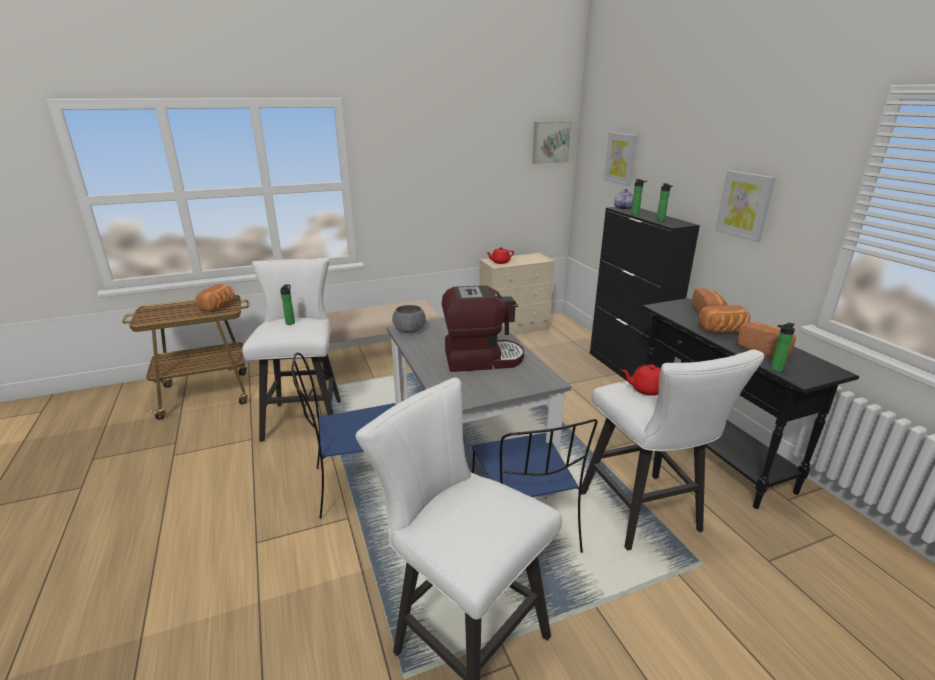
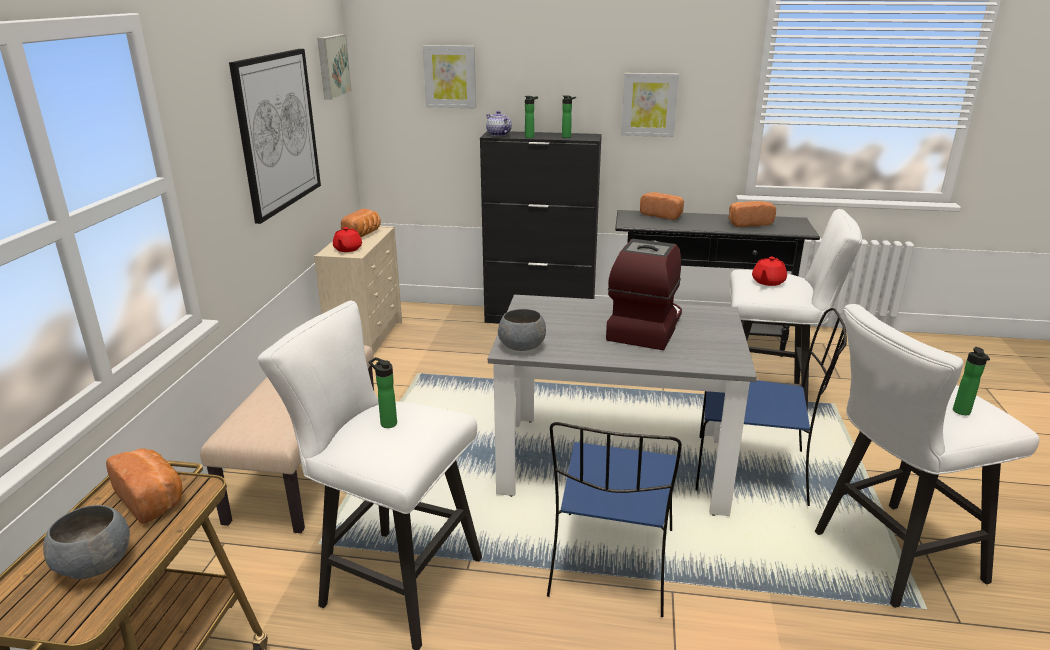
camera: 60 degrees left, 0 degrees up
bread [698,305,750,333] -> bread moved to [341,209,381,237]
bottle [770,323,795,372] -> bottle moved to [953,347,990,415]
none -> grey bowl [43,505,130,579]
none -> picture [229,49,321,224]

